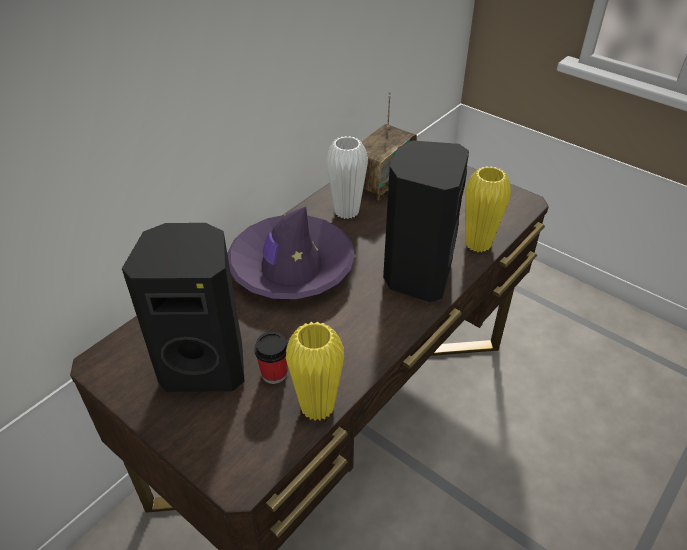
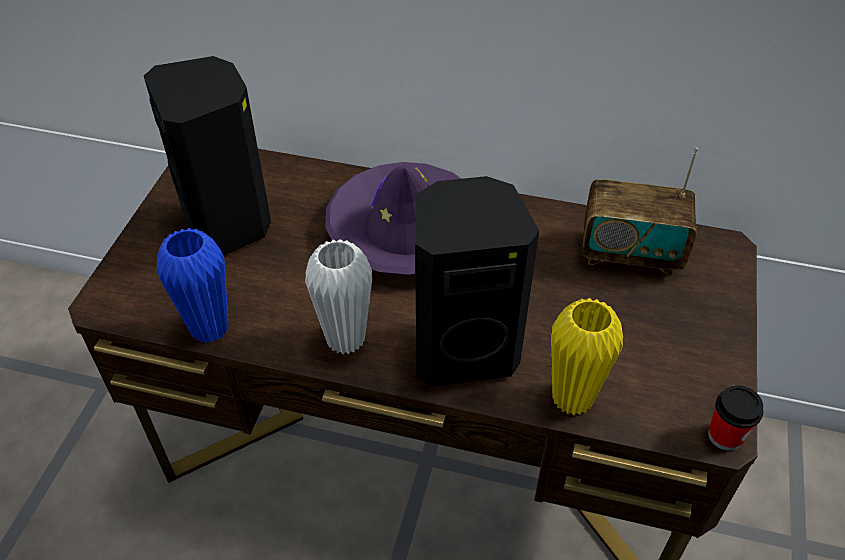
camera: 65 degrees right, 5 degrees up
cup [254,332,288,384] -> cup moved to [708,385,763,451]
yellow vase [286,322,345,421] -> blue vase [157,228,228,343]
white vase [326,136,368,219] -> white vase moved to [305,239,372,354]

